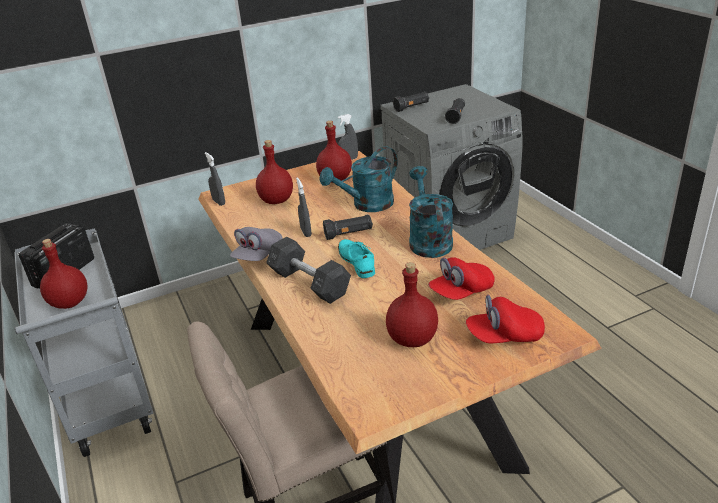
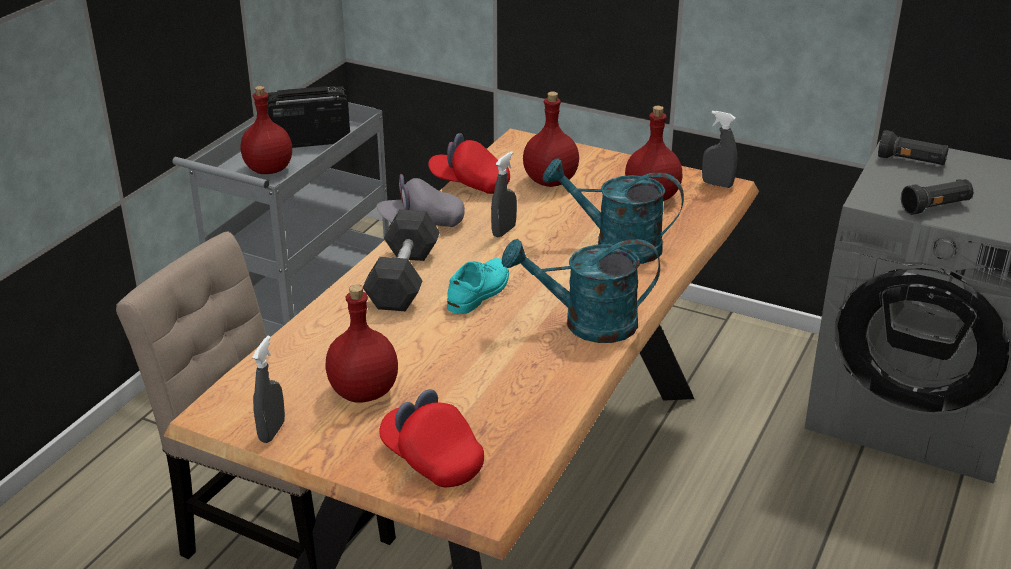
camera: 50 degrees right, 0 degrees up
grey spray bottle [205,152,225,206] -> grey spray bottle moved to [252,336,285,443]
black flashlight [323,215,373,240] -> none
turquoise watering can [409,166,453,258] -> turquoise watering can turned 135 degrees counterclockwise [502,239,660,343]
red cap [428,257,495,300] -> red cap moved to [428,133,510,194]

